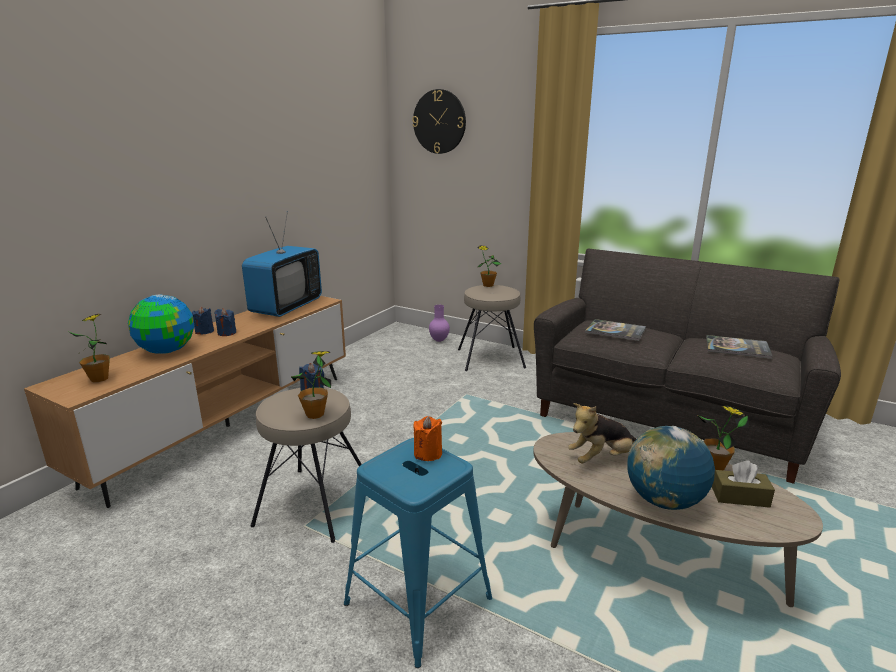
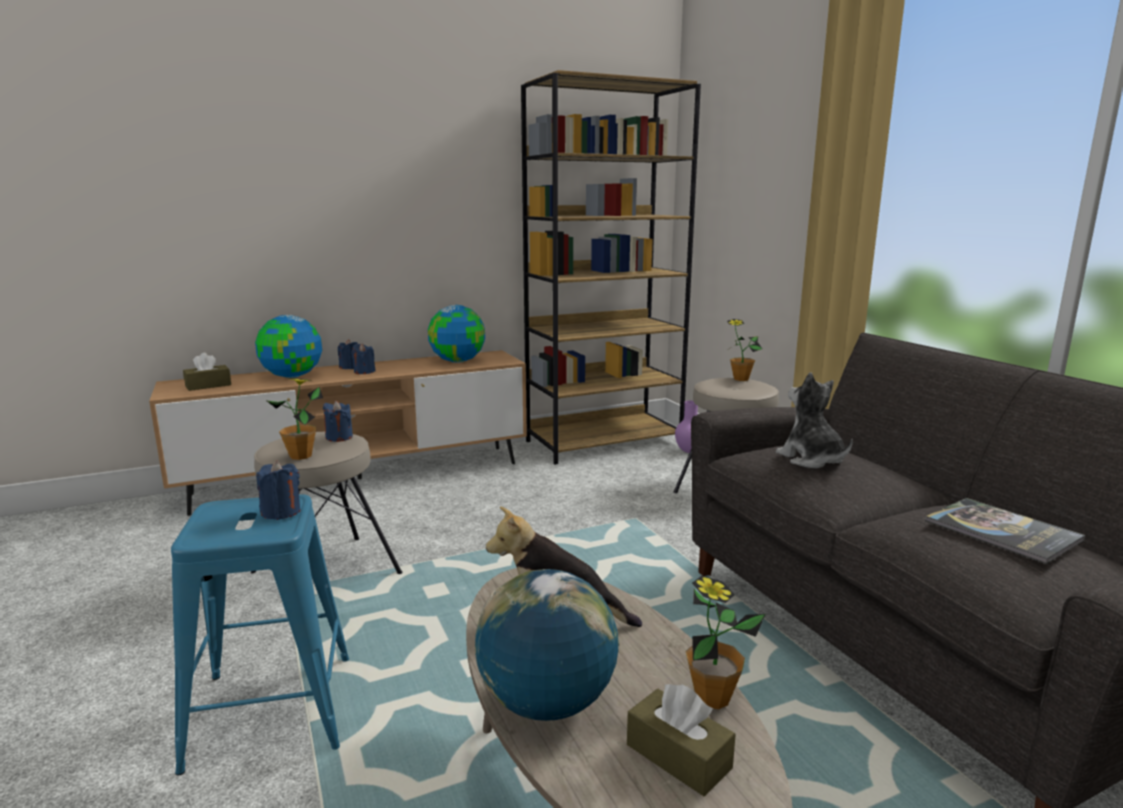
camera: 35 degrees right, 5 degrees down
potted plant [69,314,110,382] -> brown tissue box [183,353,231,391]
television [242,211,322,317] -> globe [428,305,485,363]
wall clock [412,89,466,154] -> none
orange candle [414,416,442,461] -> blue candle [256,460,300,520]
book [585,319,646,341] -> plush toy [776,372,853,469]
none -> brown bookcase [521,70,701,465]

